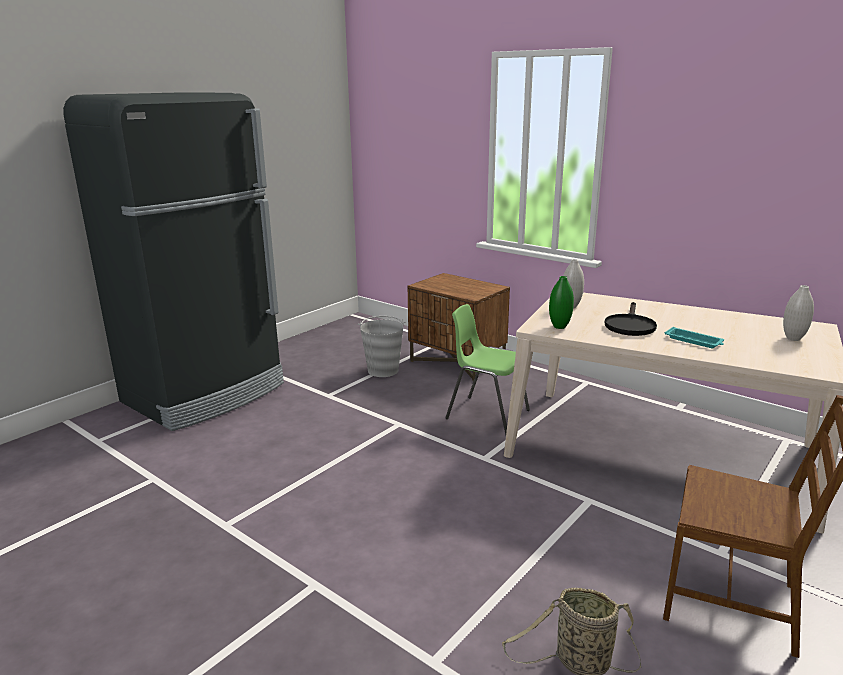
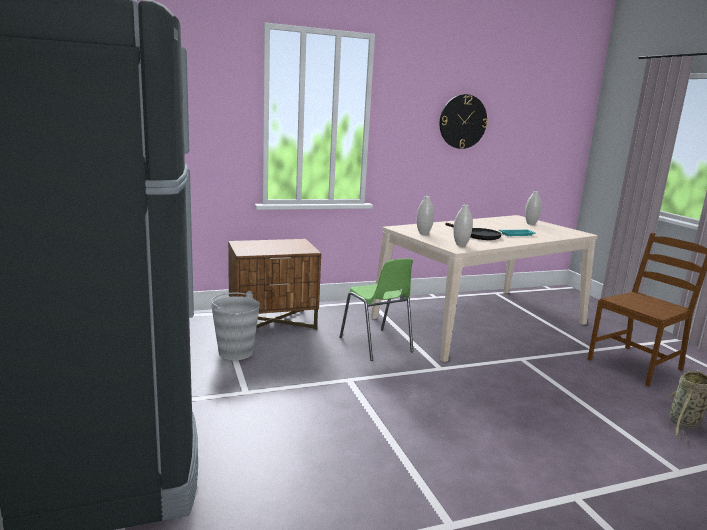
camera: 60 degrees left, 5 degrees down
green chair [446,304,530,435] -> green chair turned 90 degrees counterclockwise [340,258,413,361]
green vase [549,276,574,329] -> white vase [453,205,473,246]
none -> wall clock [440,94,488,149]

